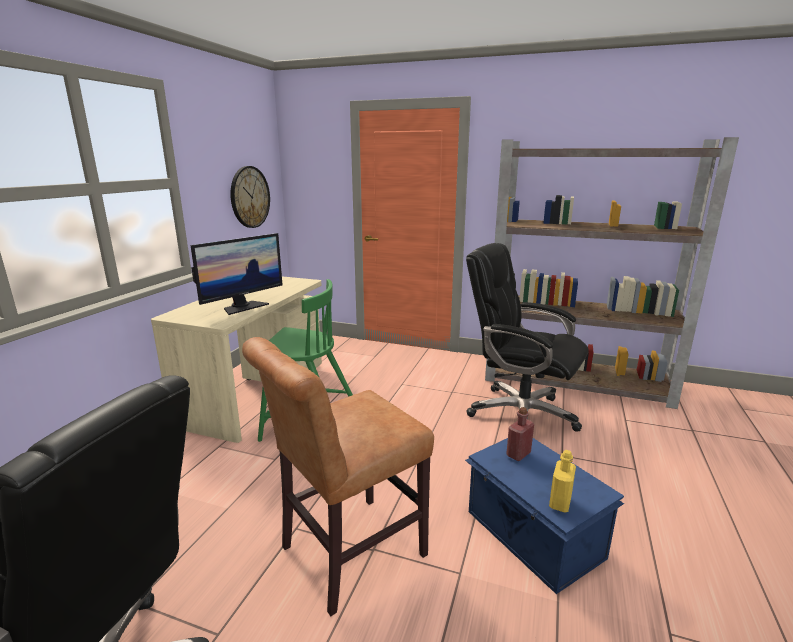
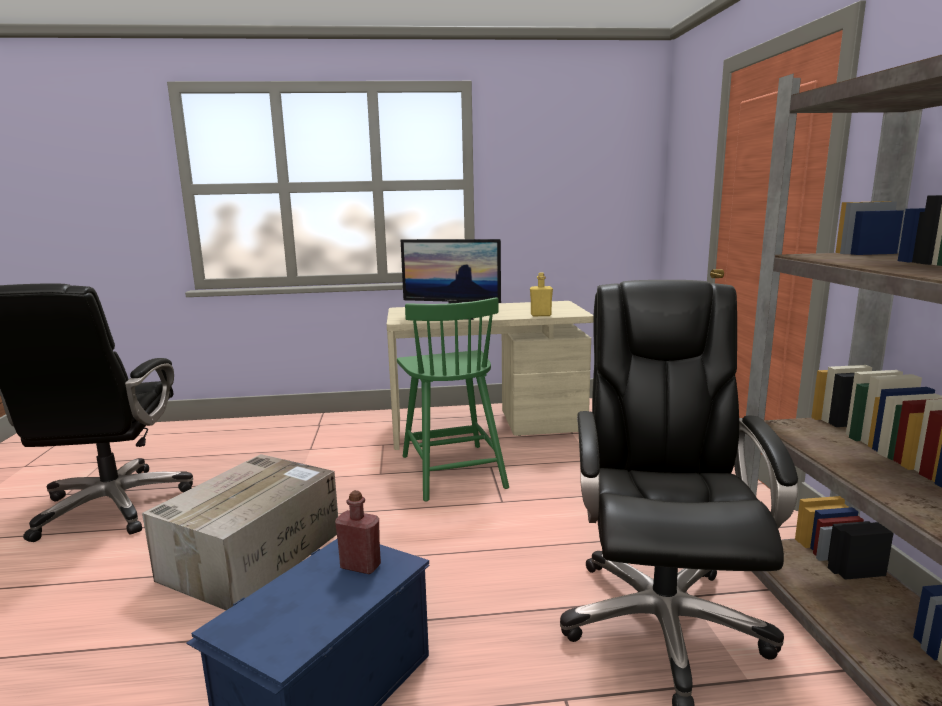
camera: 65 degrees right, 5 degrees down
wall clock [230,166,270,228] -> none
brown chair [242,337,434,616] -> cardboard box [142,454,338,610]
yellow bottle [549,450,576,512] -> yellow bottle moved to [530,272,553,316]

